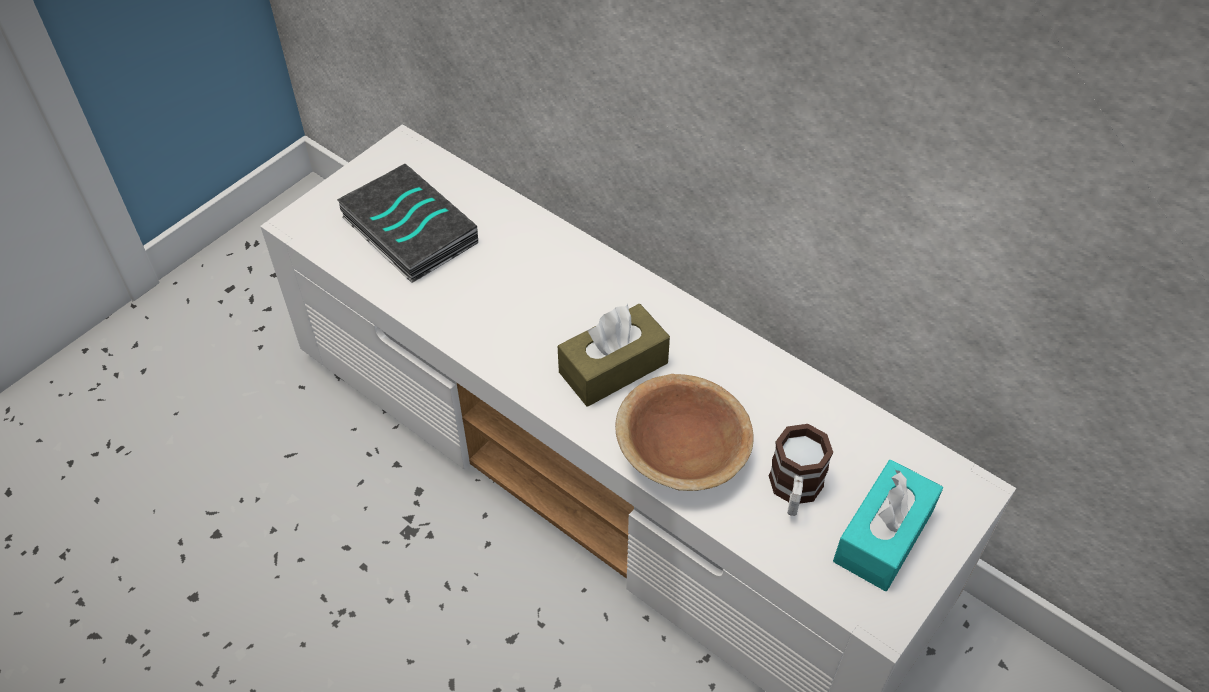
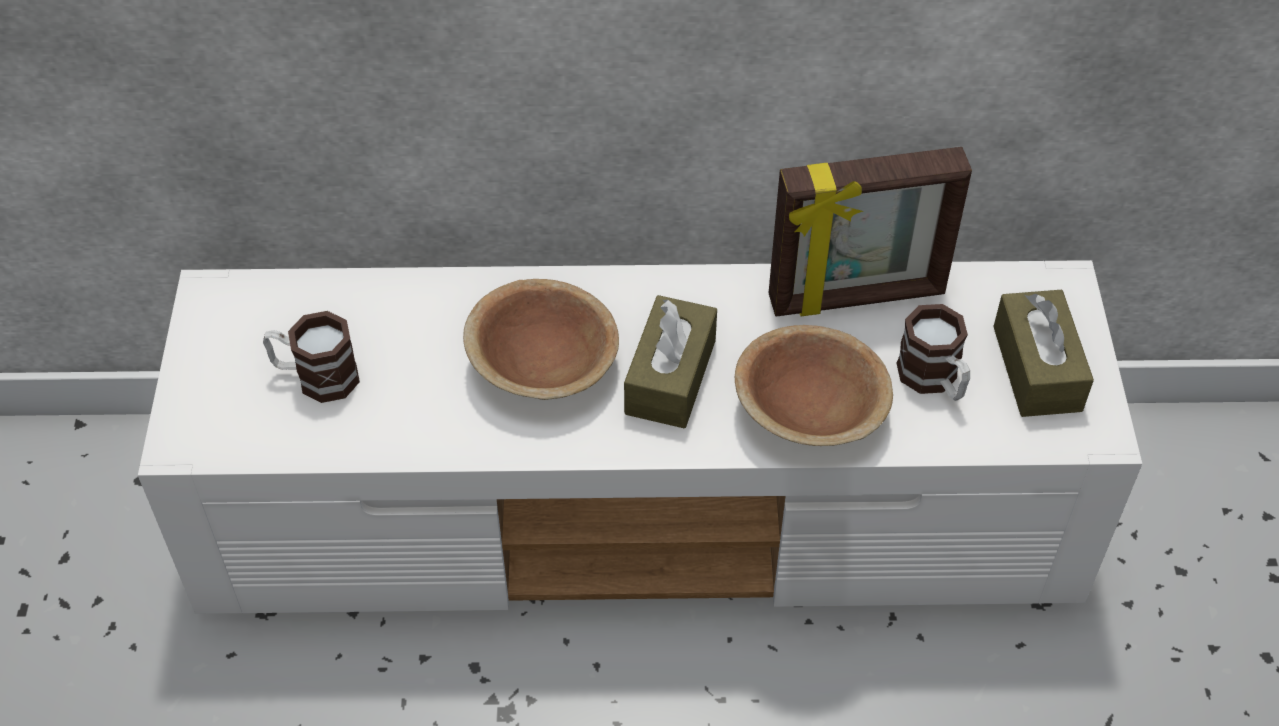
camera: 40 degrees left, 0 degrees up
book [337,164,478,283] -> mug [263,311,360,403]
turquoise tissue box [833,460,943,591] -> brown tissue box [993,290,1094,417]
none -> brown bowl [463,279,619,400]
none -> picture frame [769,147,972,317]

